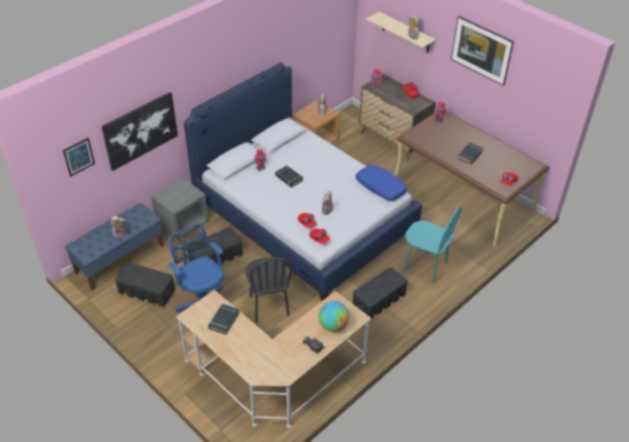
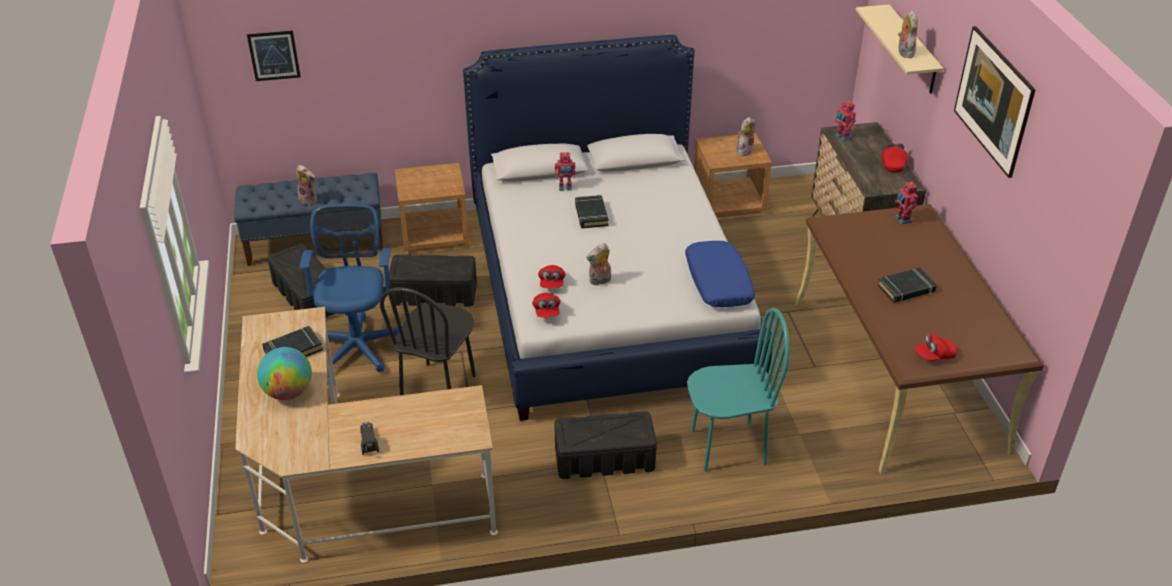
camera: 35 degrees right, 5 degrees down
picture [101,92,178,171] -> none
grey nightstand [151,178,209,241] -> brown nightstand [395,163,469,251]
globe [319,301,349,332] -> globe moved to [257,347,312,400]
turquoise chair [404,206,462,283] -> turquoise chair turned 75 degrees counterclockwise [687,308,790,472]

